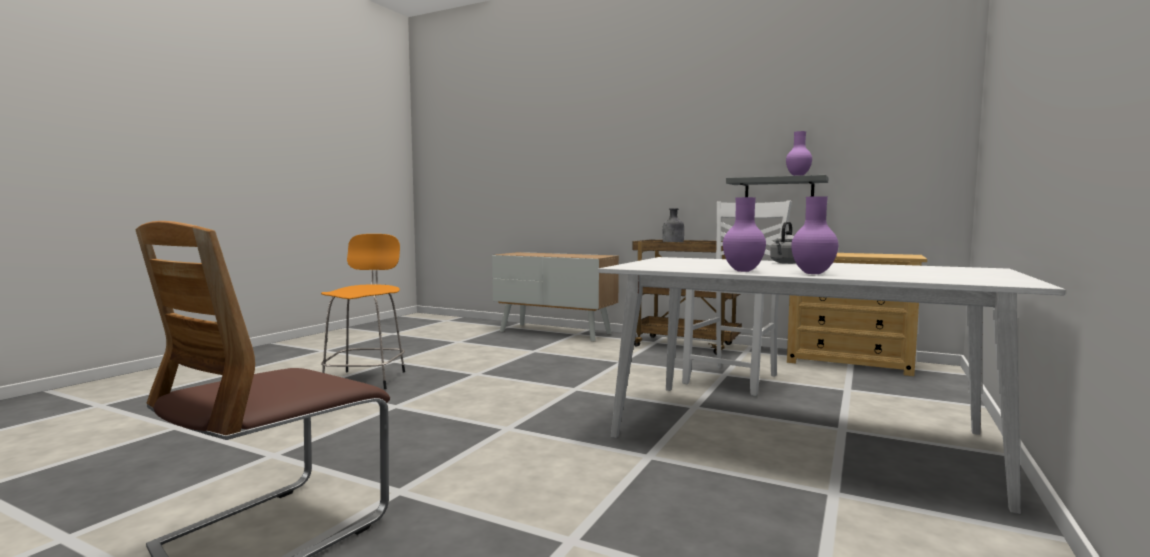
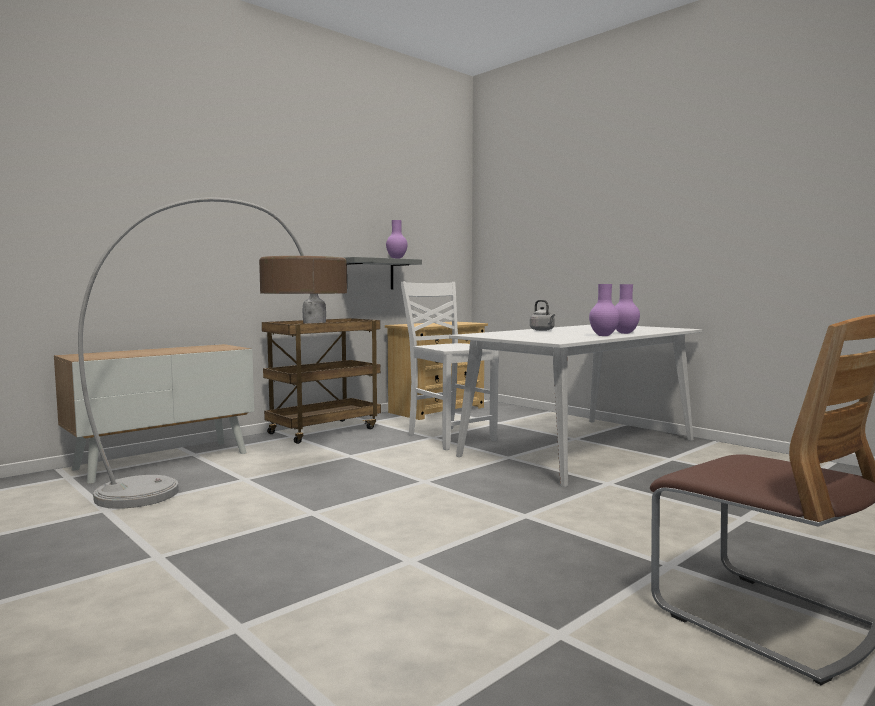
camera: 70 degrees left, 0 degrees up
orange stool [321,234,405,389] -> none
none -> floor lamp [78,198,347,509]

